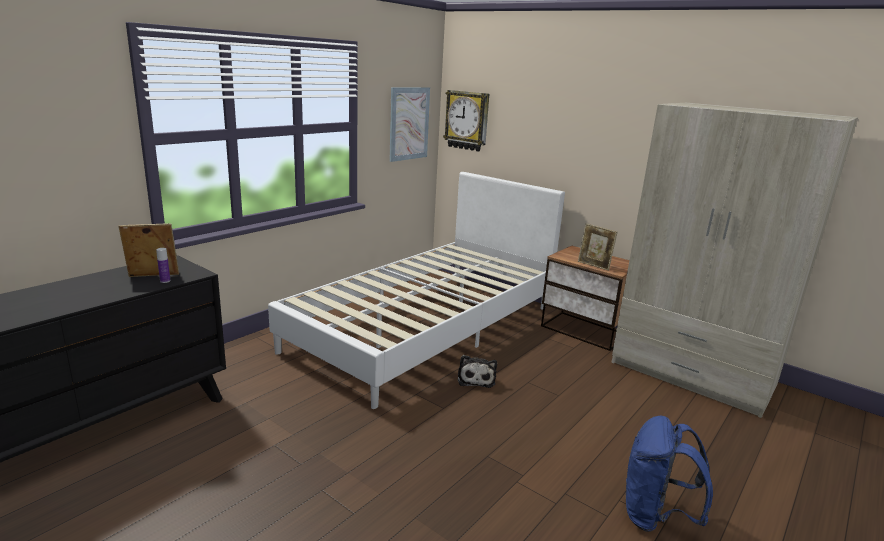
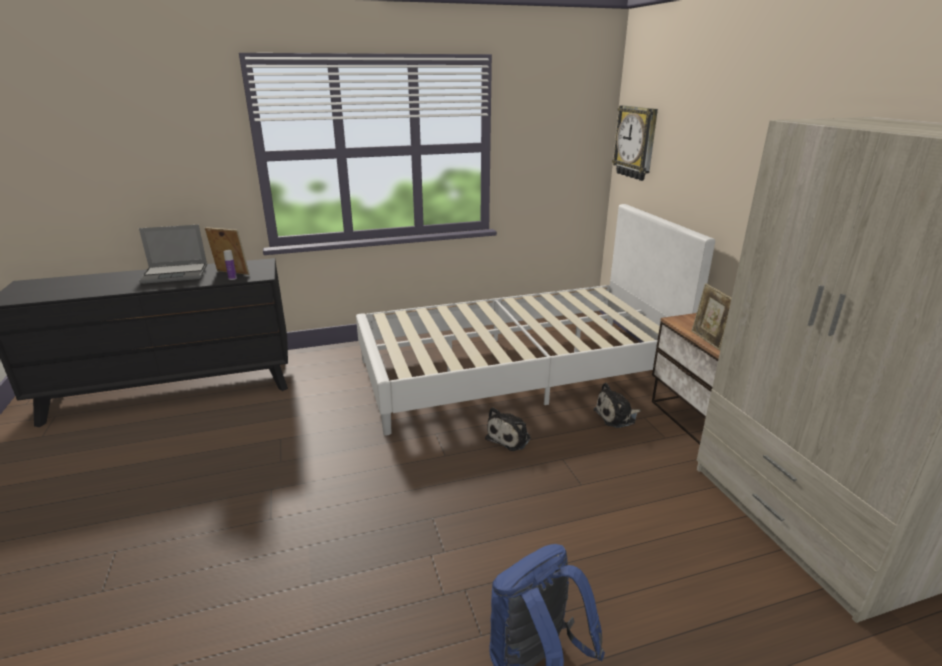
camera: 35 degrees right, 5 degrees up
picture [389,87,430,162] -> none
none -> laptop [139,225,207,284]
none -> plush toy [593,383,641,428]

